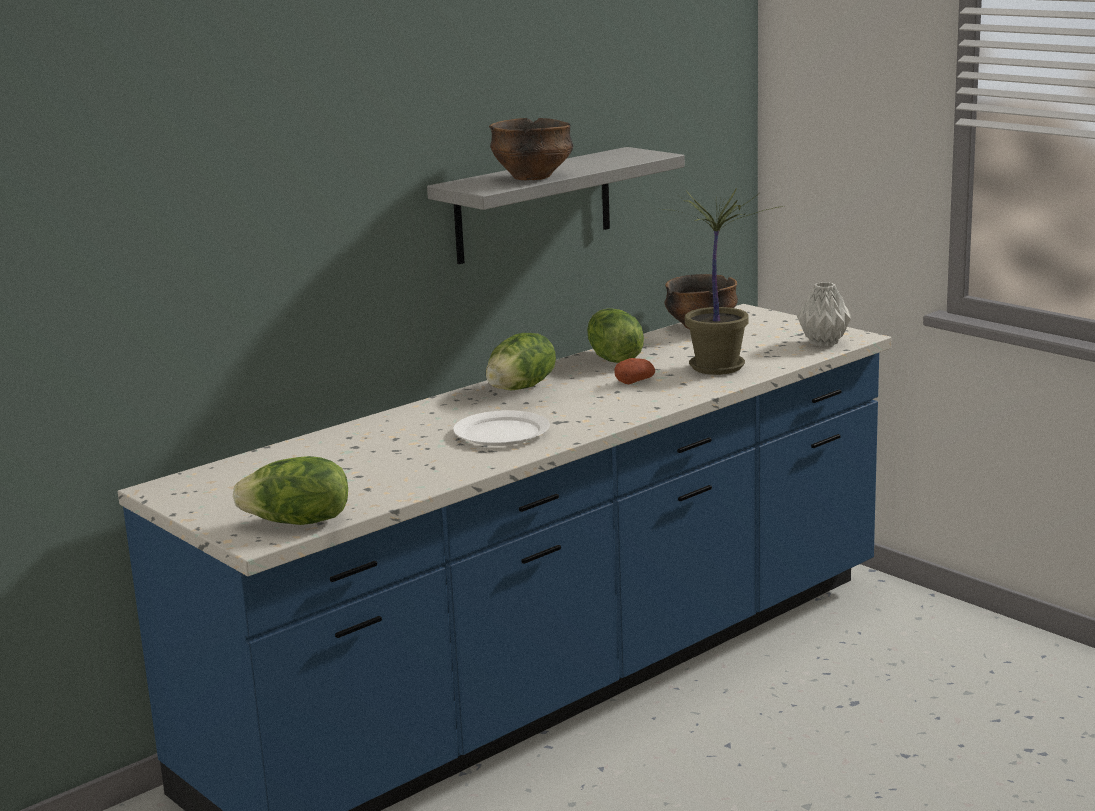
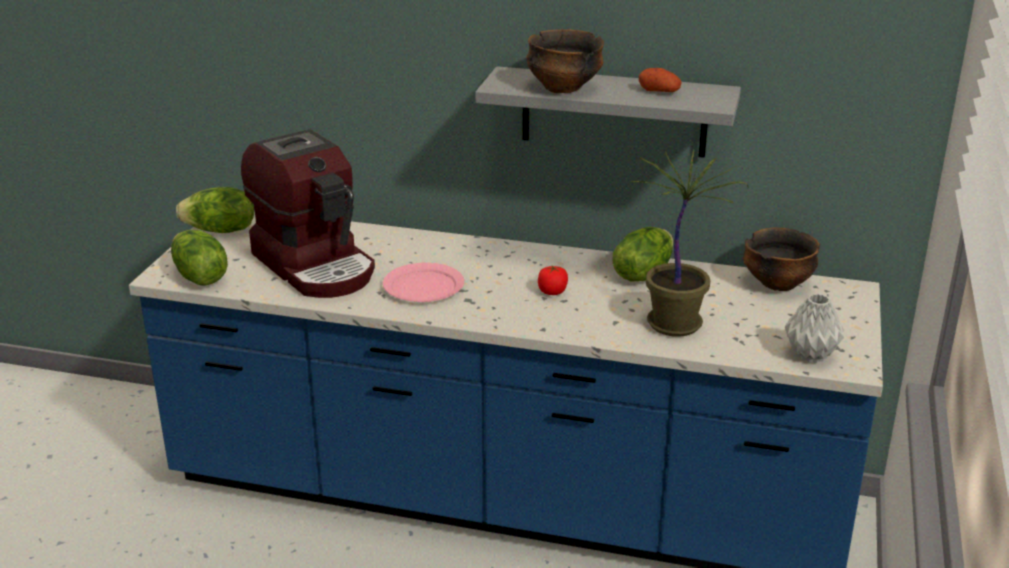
camera: 55 degrees right, 10 degrees up
white plate [453,410,550,446] -> pink plate [383,263,464,302]
lettuce [486,333,556,390] -> lettuce moved to [176,187,254,233]
potato [614,358,655,384] -> potato moved to [639,68,682,92]
none -> coffee machine [241,129,375,298]
none -> tomato [538,266,568,295]

